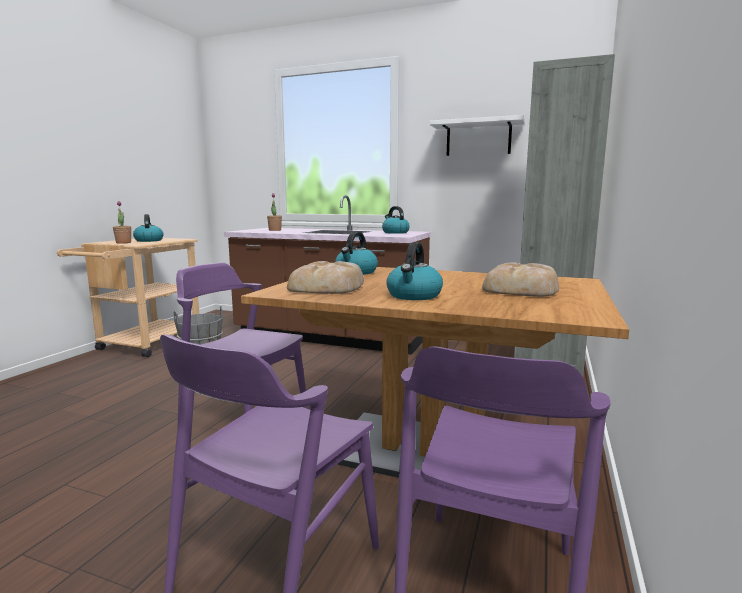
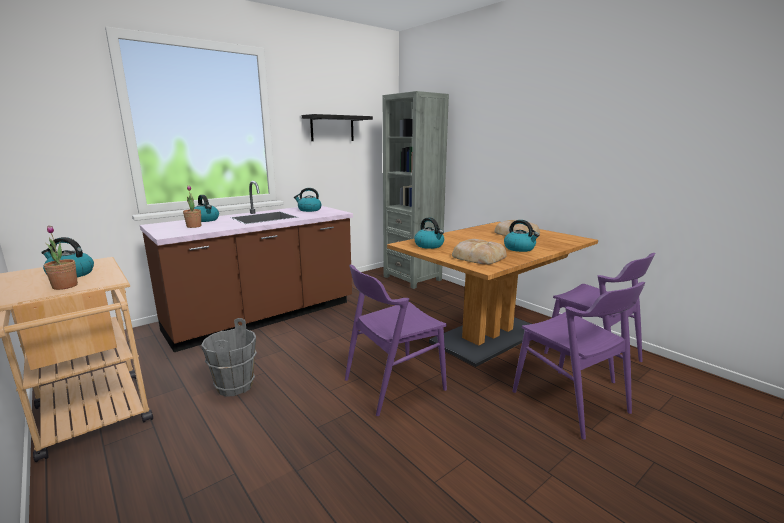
camera: 60 degrees left, 5 degrees up
white shelf [430,115,525,156] -> black shelf [302,114,373,141]
none -> kettle [194,195,219,222]

